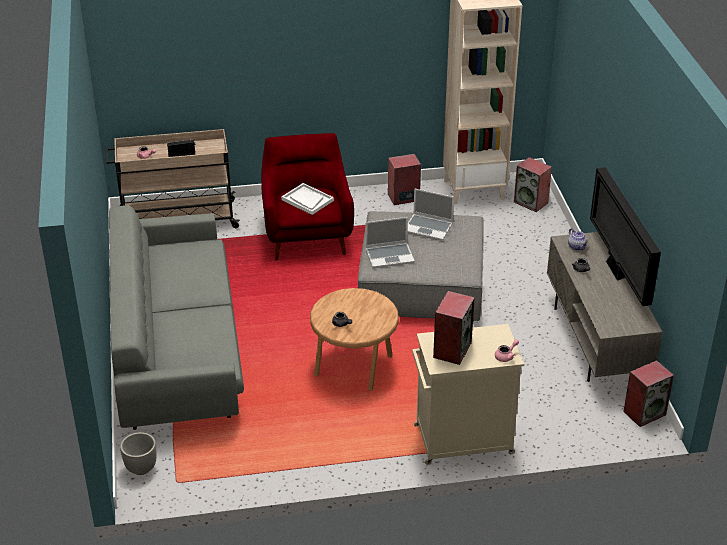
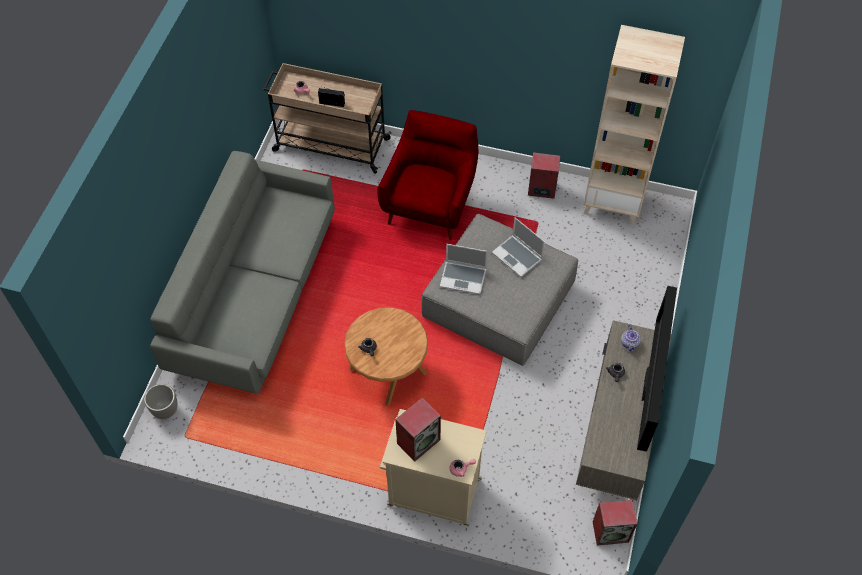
camera: 25 degrees right, 20 degrees up
white tray [281,183,334,215] -> none
speaker [514,157,552,212] -> none

